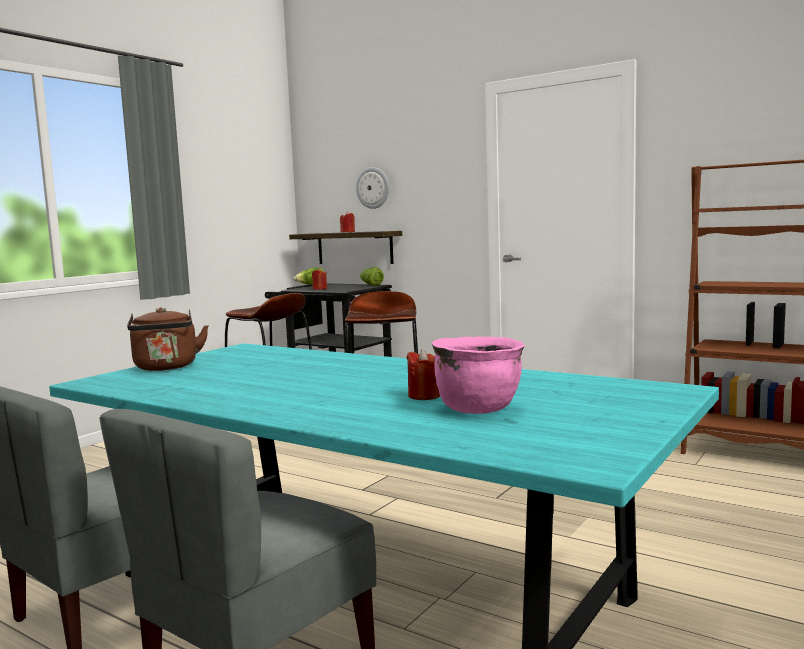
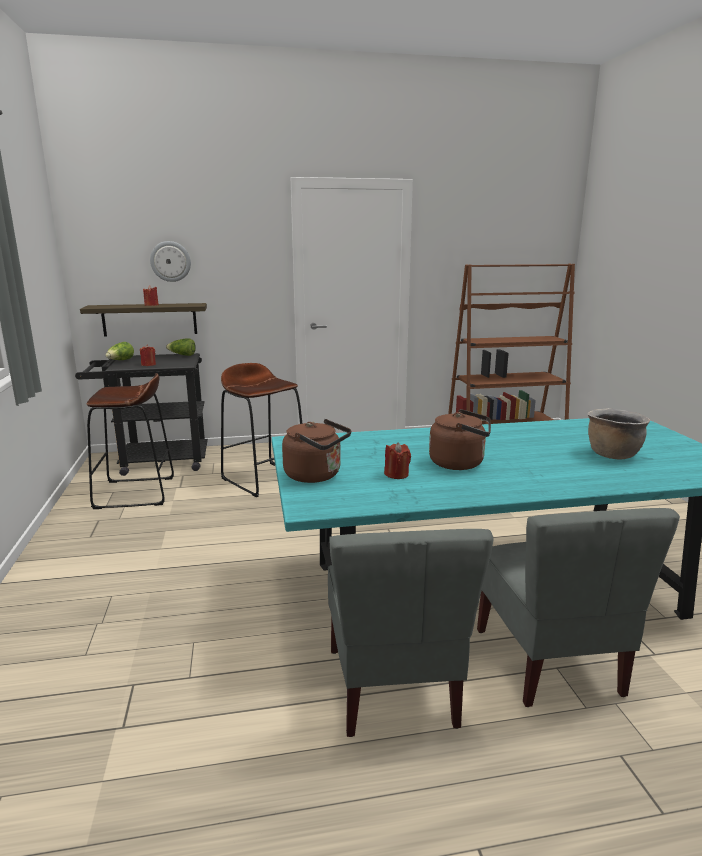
camera: 45 degrees left, 10 degrees up
red candle [406,349,440,400] -> red candle moved to [384,443,411,479]
pink cooking pot [432,337,525,414] -> brown cooking pot [587,408,650,459]
none -> brown kettle [429,409,491,470]

